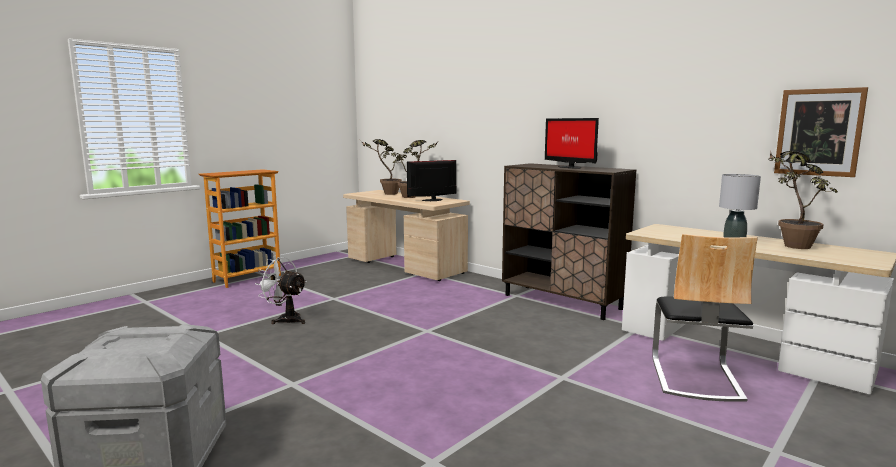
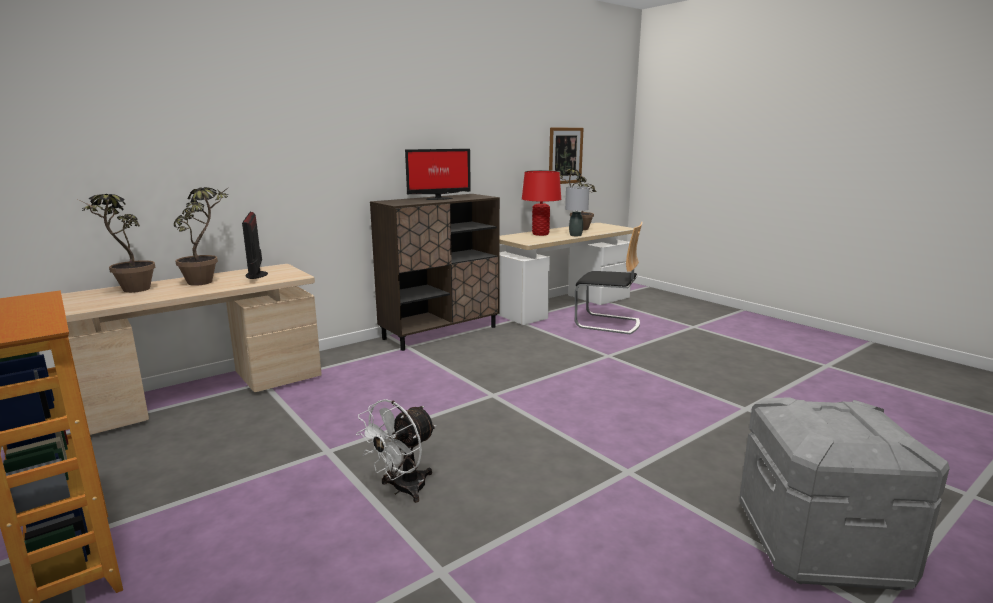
camera: 80 degrees left, 5 degrees up
none -> red table lamp [522,170,561,236]

